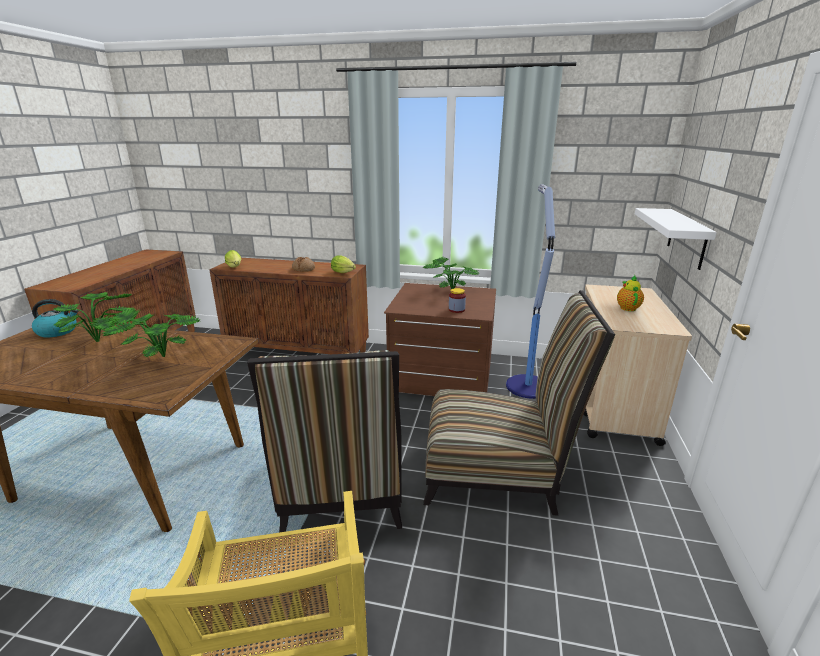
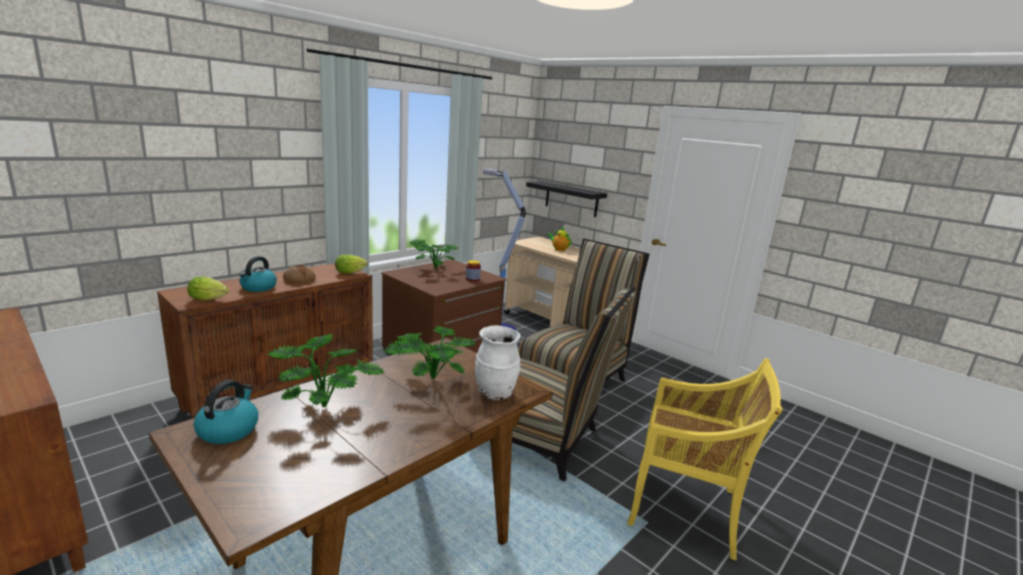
camera: 60 degrees left, 5 degrees down
white shelf [635,208,717,270] -> black shelf [526,181,607,217]
none -> kettle [239,256,277,292]
none -> white vase [475,326,520,400]

